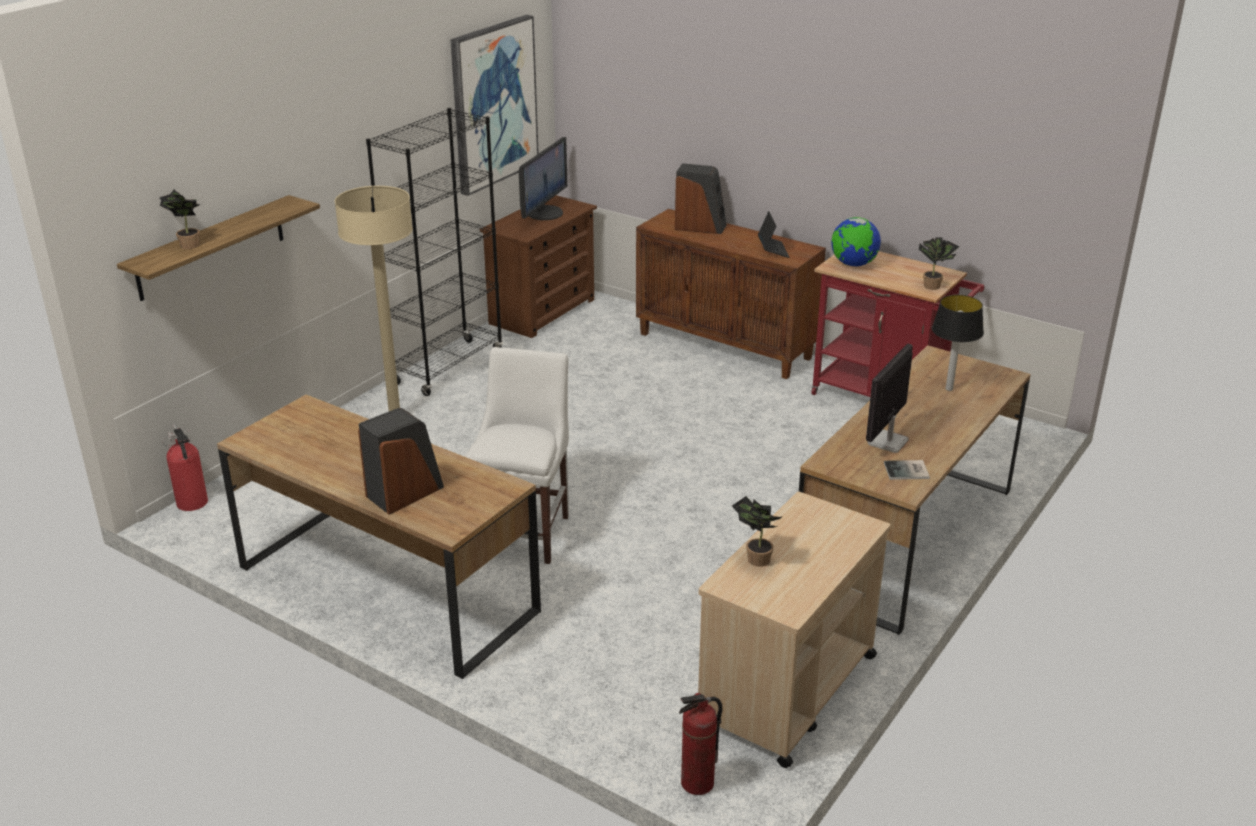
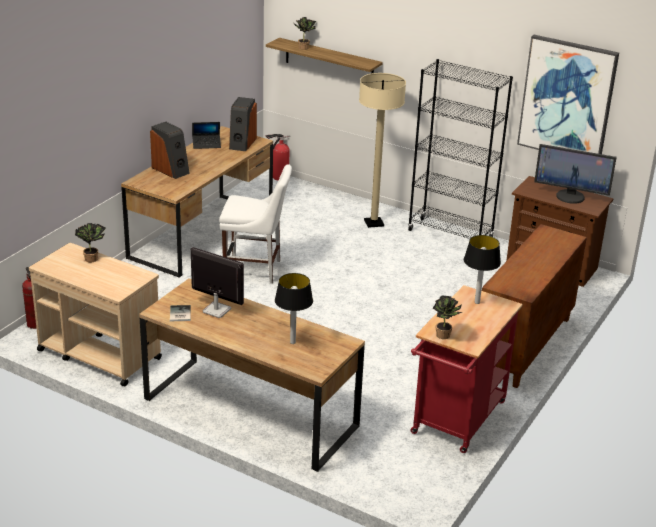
camera: 85 degrees right, 0 degrees up
speaker [675,163,727,234] -> speaker moved to [229,97,257,151]
laptop [758,211,789,258] -> laptop moved to [192,122,221,149]
globe [831,217,881,267] -> table lamp [464,235,501,304]

